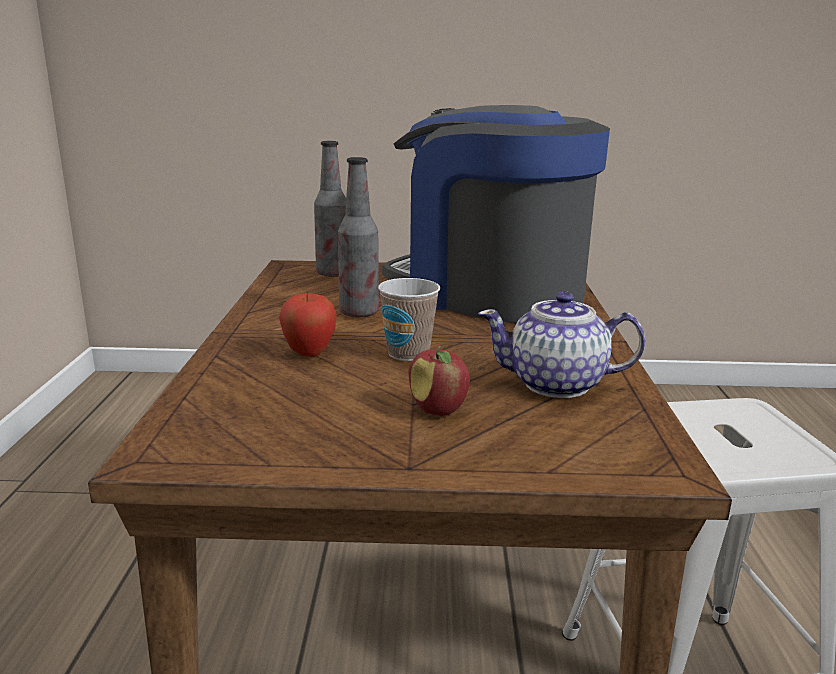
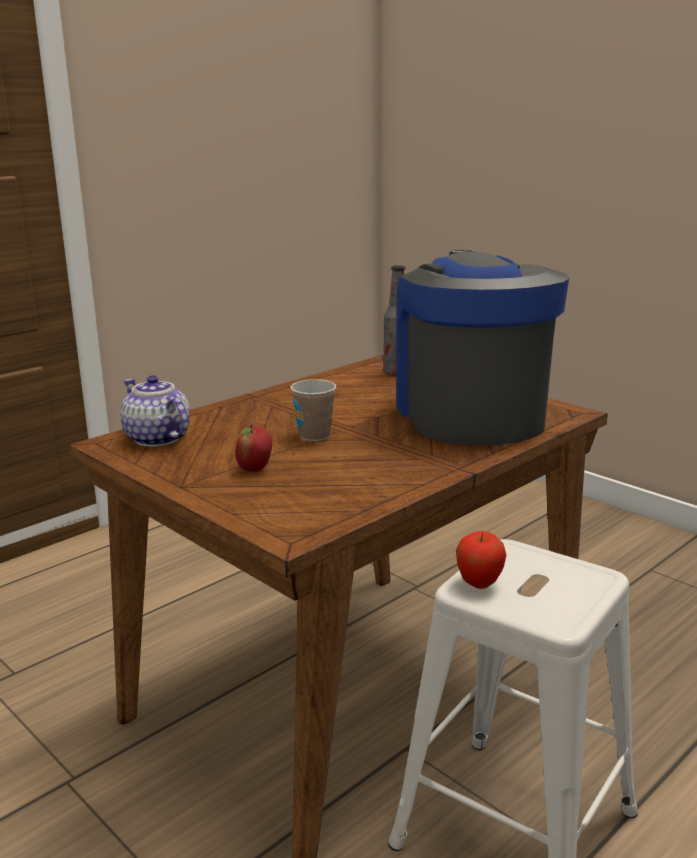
camera: 45 degrees right, 0 degrees up
apple [279,292,337,357] -> apple moved to [456,531,506,589]
bottle [338,157,379,318] -> none
teapot [478,291,646,398] -> teapot moved to [120,375,190,447]

